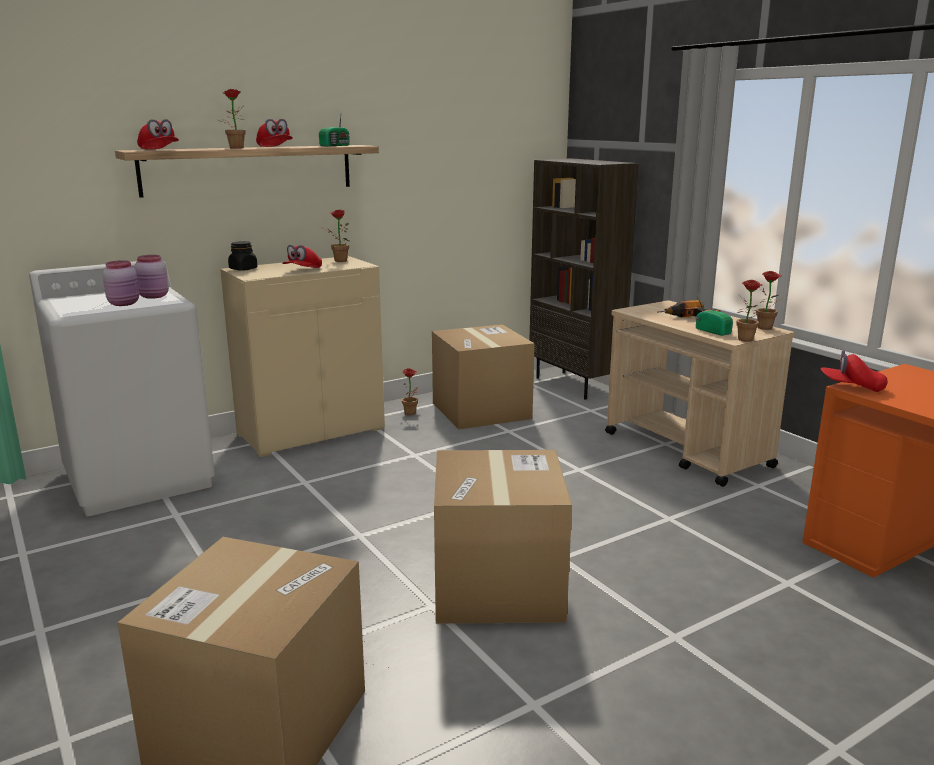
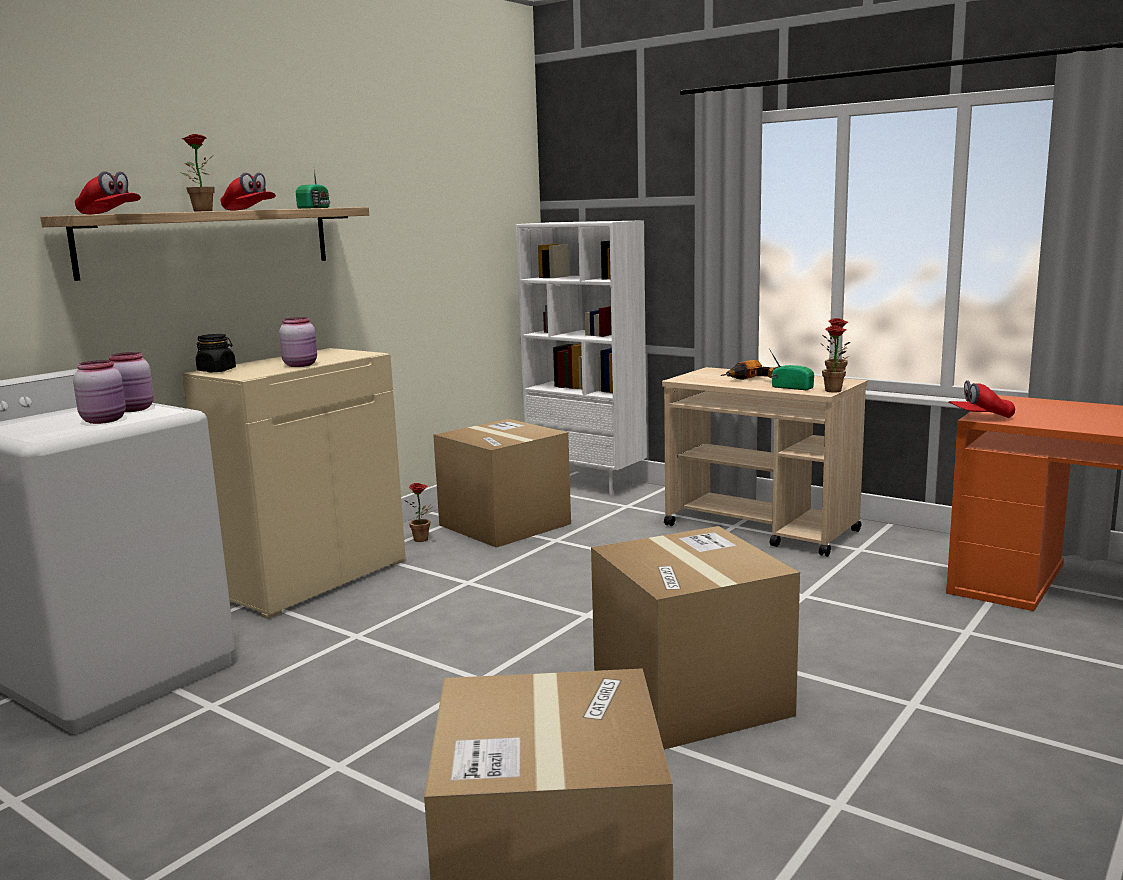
camera: 20 degrees left, 5 degrees down
red cap [282,245,322,268] -> pink jar [279,317,317,367]
potted plant [319,210,349,262] -> none
brown bookcase [529,158,639,400] -> white bookcase [516,220,647,496]

